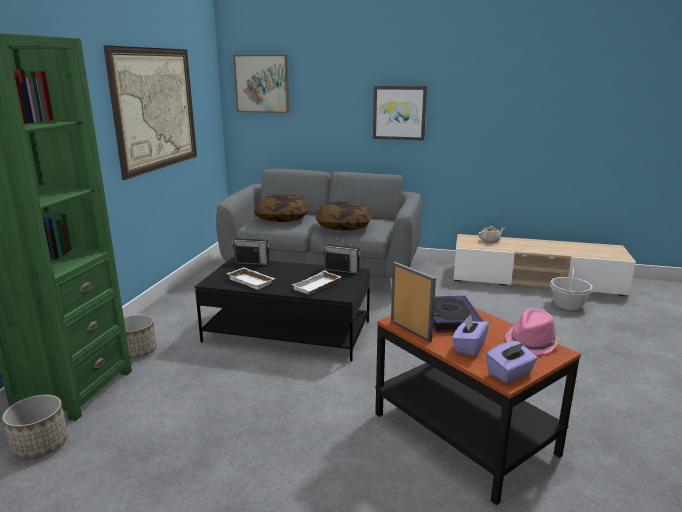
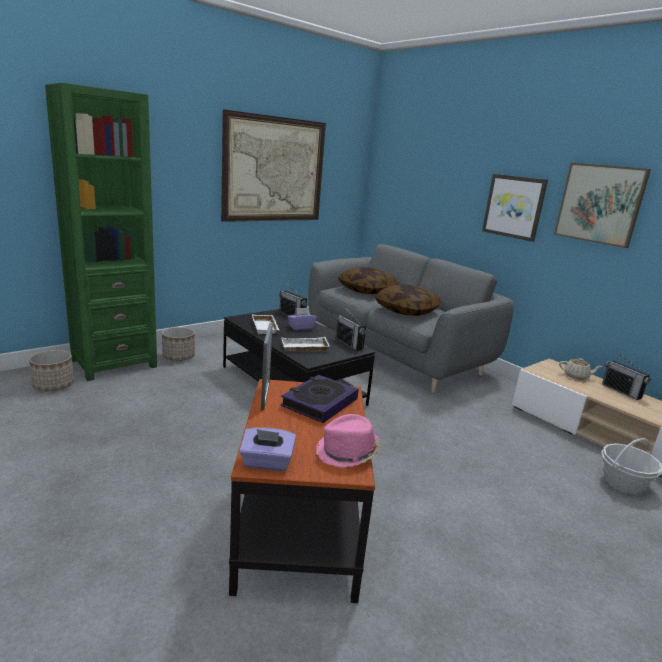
camera: 35 degrees right, 0 degrees up
picture [233,55,289,113] -> picture moved to [554,163,651,248]
purple tissue box [452,314,489,357] -> purple tissue box moved to [288,308,317,330]
none -> radio [602,352,651,400]

